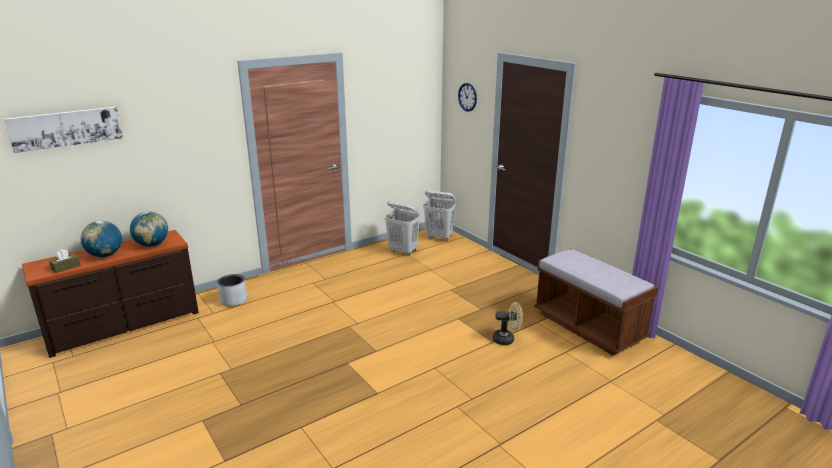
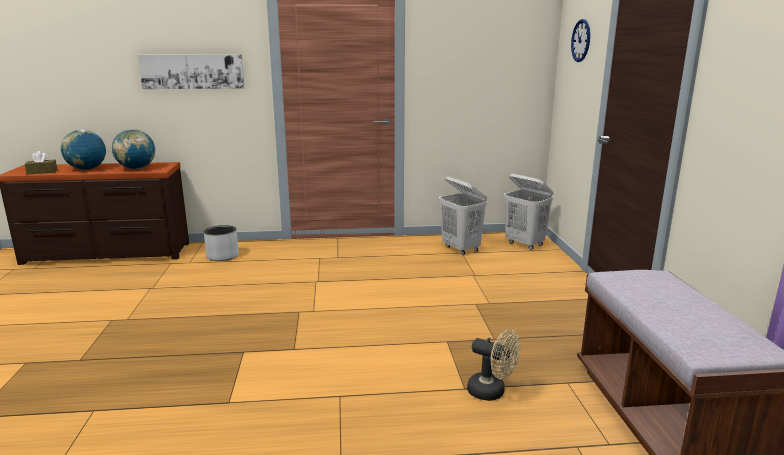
camera: 30 degrees right, 5 degrees down
picture [4,107,123,153] -> picture moved to [138,54,245,89]

